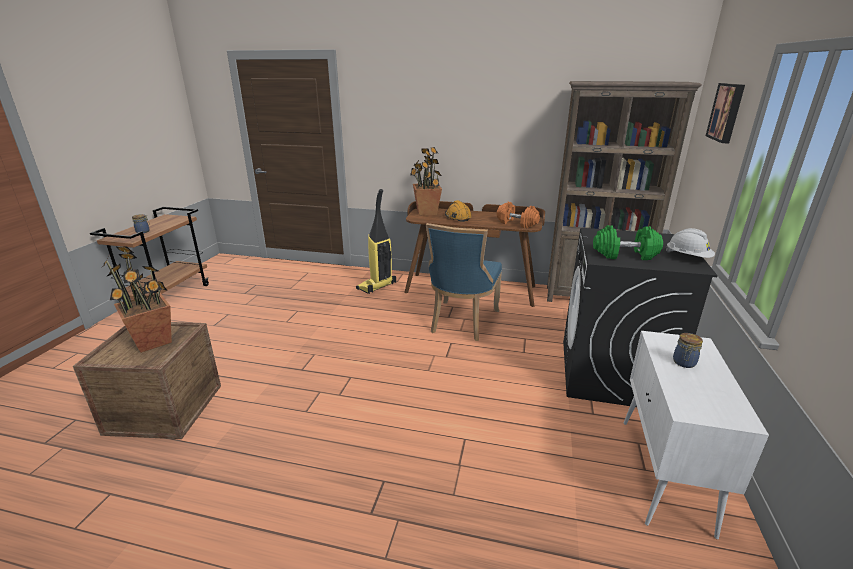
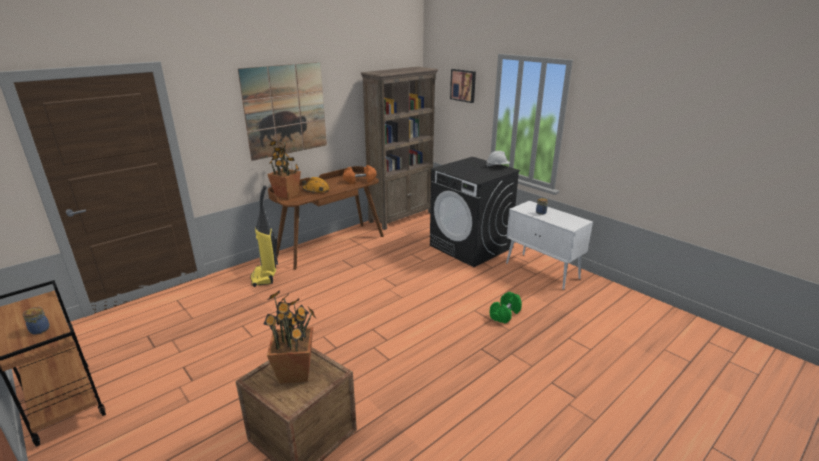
camera: 55 degrees left, 0 degrees up
blue chair [426,223,502,341] -> none
green dumbbell [593,225,663,260] -> green dumbbell moved to [490,292,522,324]
none -> picture [238,62,327,161]

